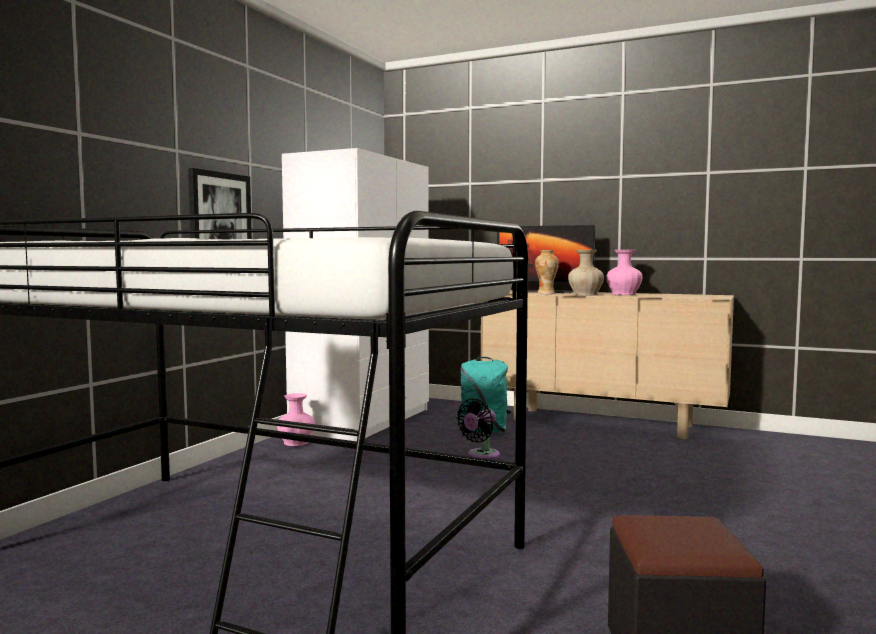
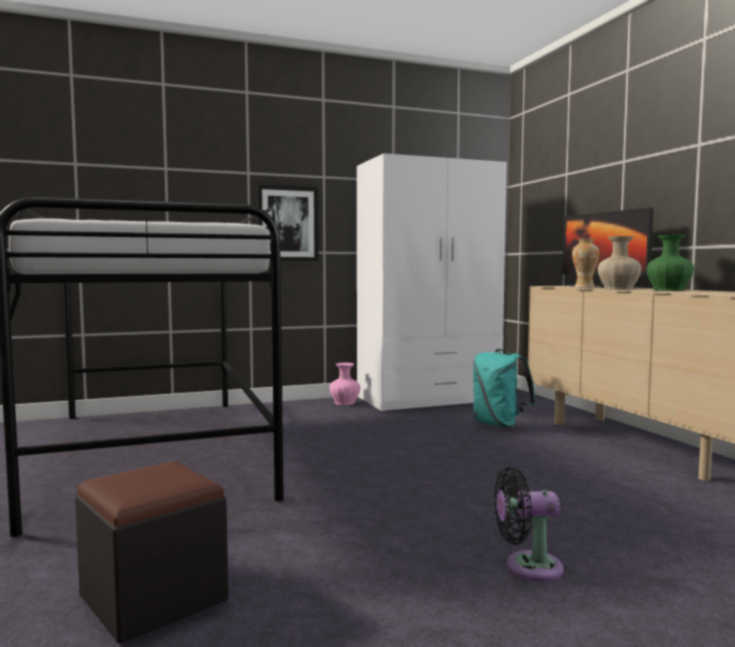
camera: 45 degrees right, 0 degrees up
black fan [457,398,500,460] -> black fan moved to [494,467,564,581]
pink vase [606,250,642,295] -> green vase [647,235,694,291]

